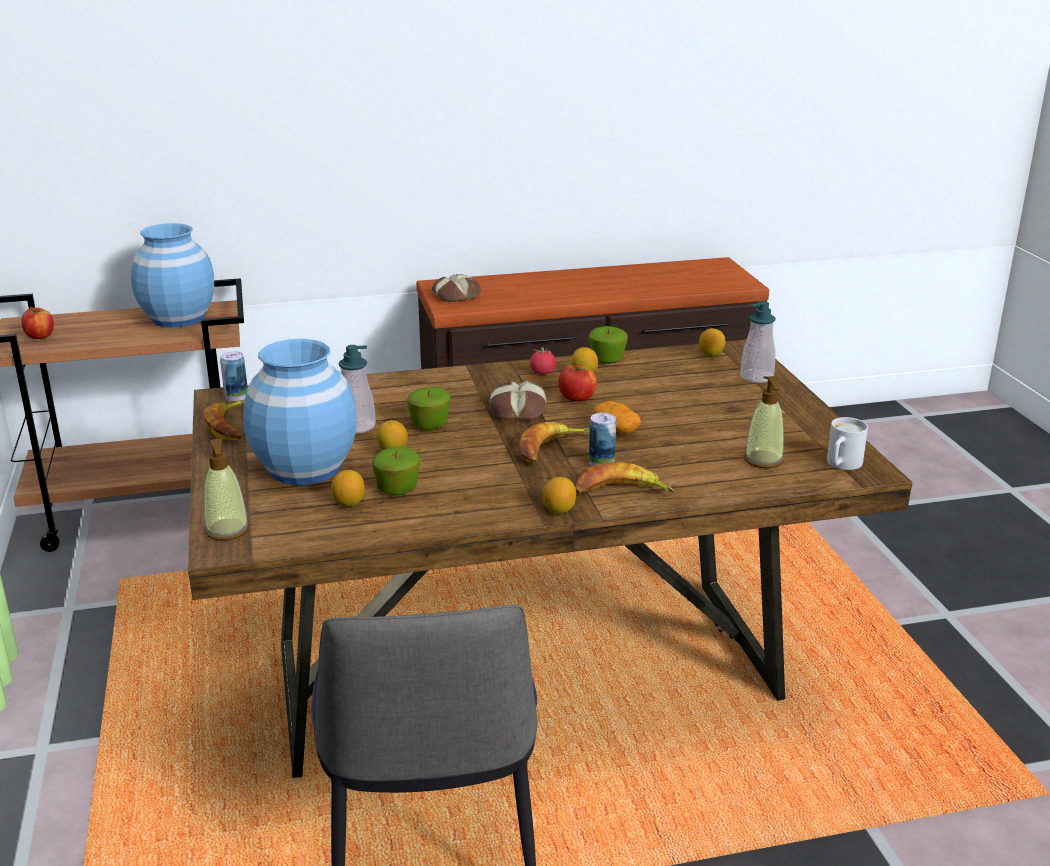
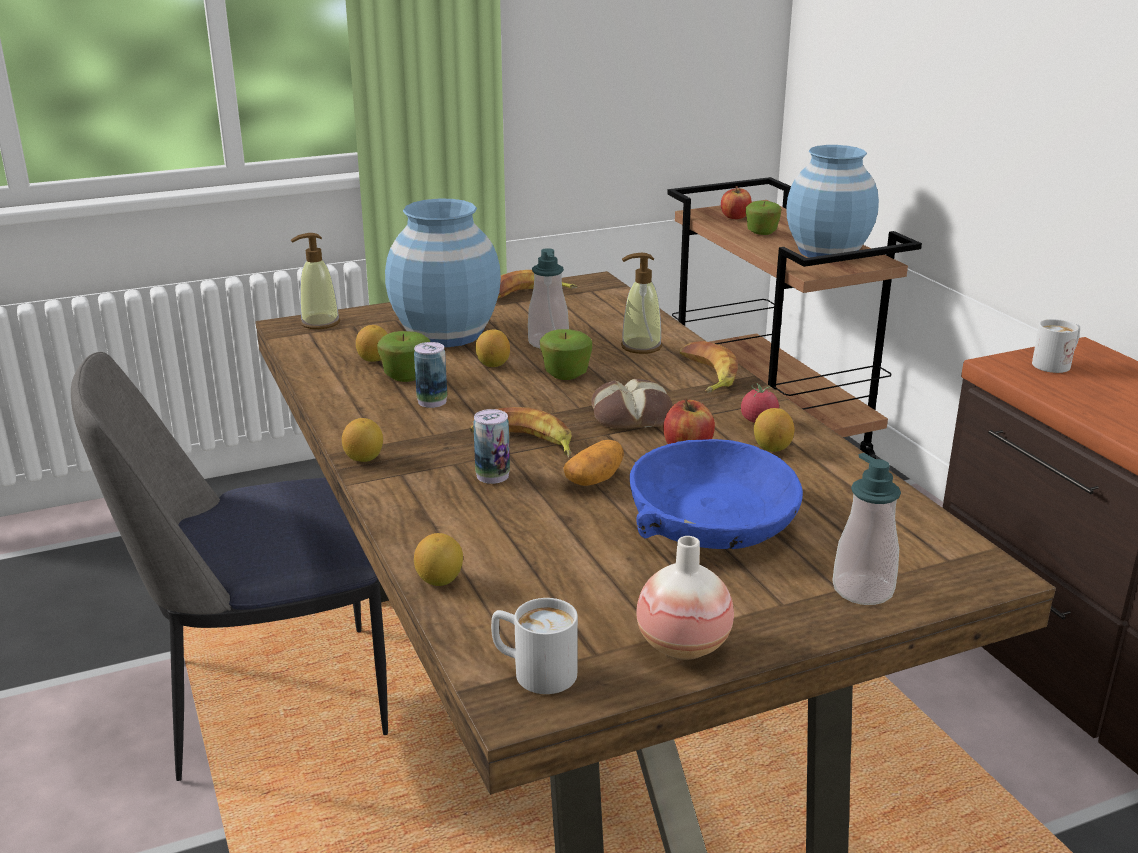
camera: 80 degrees right, 0 degrees up
can [220,351,248,401] -> can moved to [414,342,447,408]
bread [432,274,481,302] -> white mug [1032,319,1080,373]
banana [574,462,675,494] -> banana moved to [680,341,738,393]
apple [589,326,628,364] -> apple moved to [746,201,781,235]
lemon [699,328,725,356] -> lemon moved to [414,533,463,586]
soap dispenser [744,376,784,468] -> soap dispenser moved to [621,253,662,354]
none -> blue bowl [630,439,803,549]
none -> vase [637,536,734,660]

